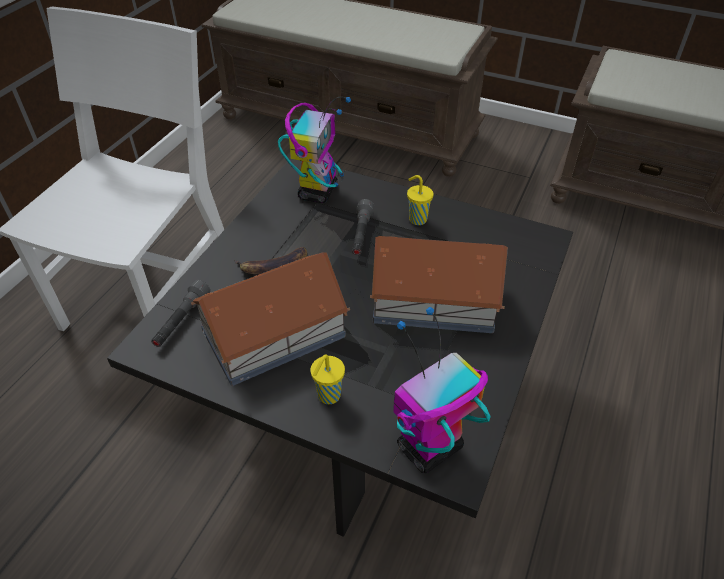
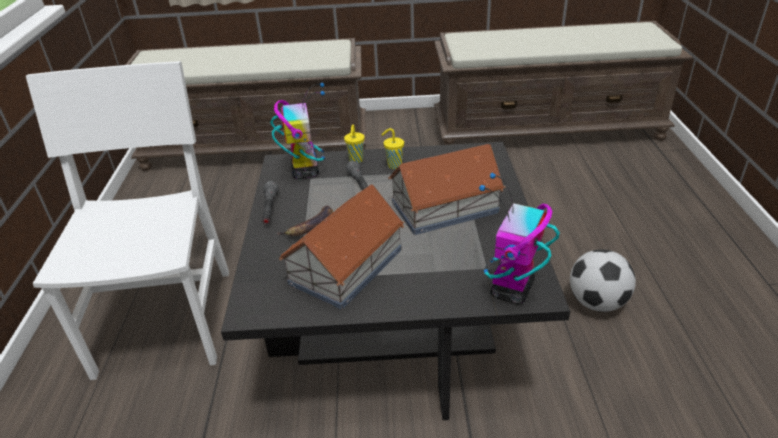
camera: 25 degrees left, 10 degrees down
grey flashlight [151,280,210,347] -> grey flashlight moved to [262,181,279,224]
yellow cup [310,355,345,404] -> yellow cup moved to [344,125,365,163]
none -> football [570,249,636,312]

